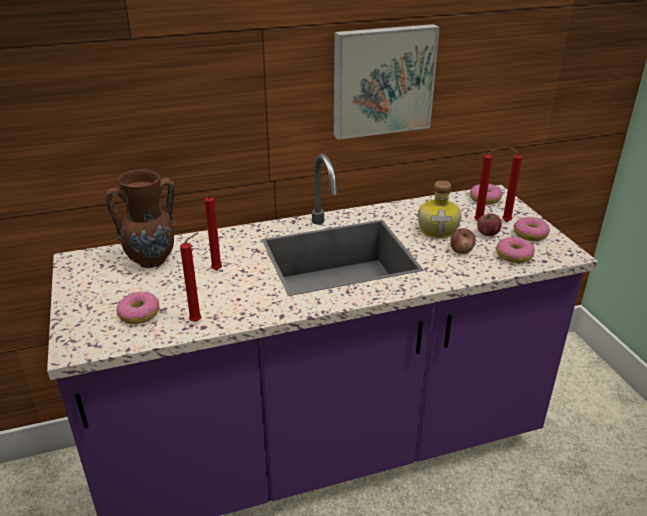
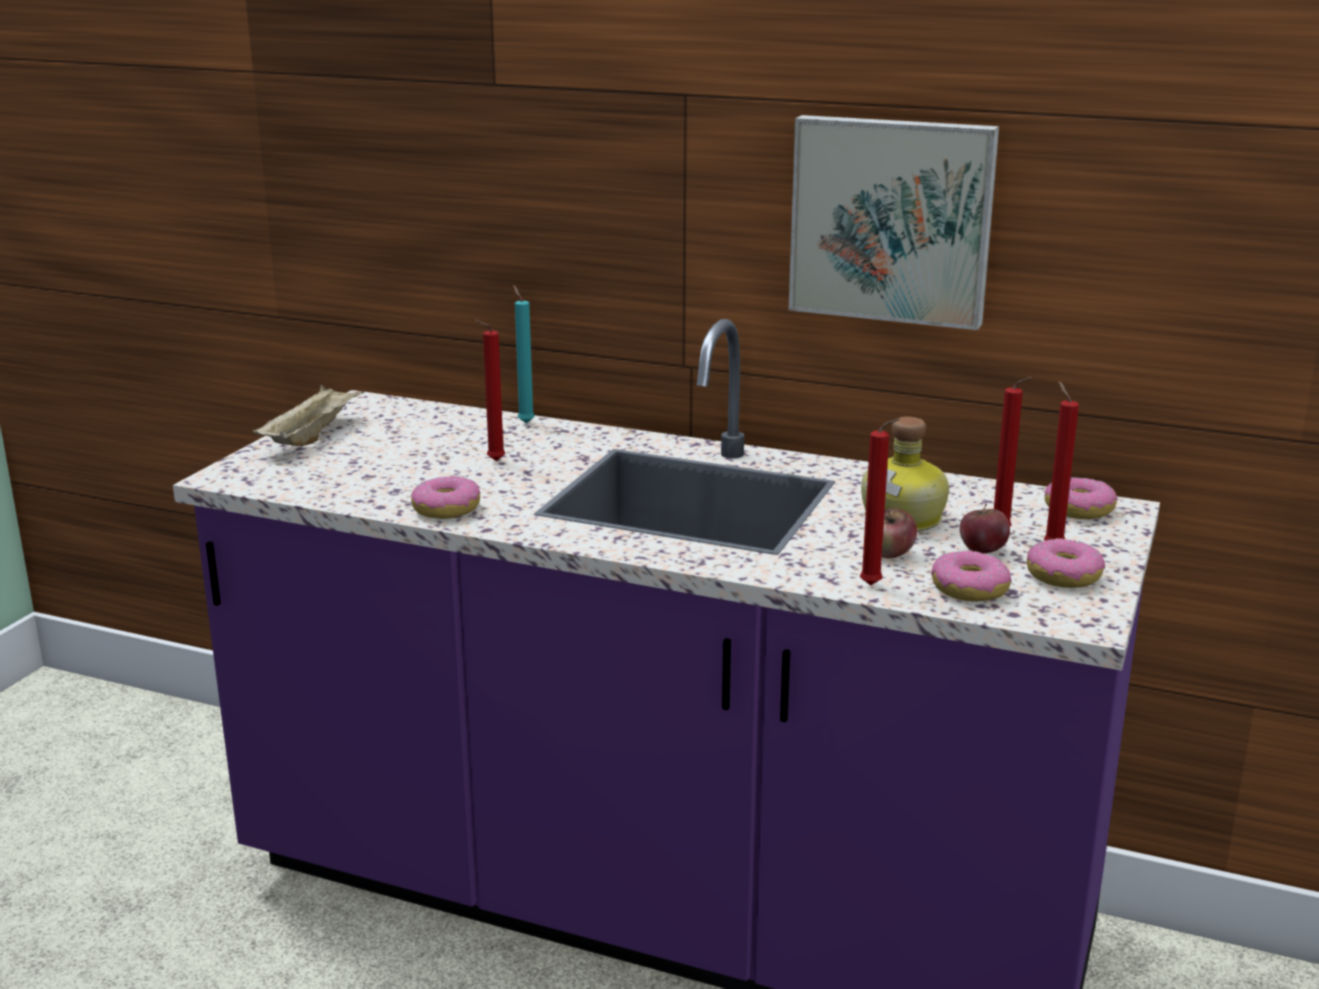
camera: 40 degrees right, 10 degrees down
brown vase [105,168,177,268] -> none
donut [116,291,160,324] -> donut moved to [411,476,480,519]
red candle [180,234,201,322] -> red candle moved to [860,418,900,585]
none -> beige tray [253,385,365,446]
none -> turquoise candle [513,285,535,424]

